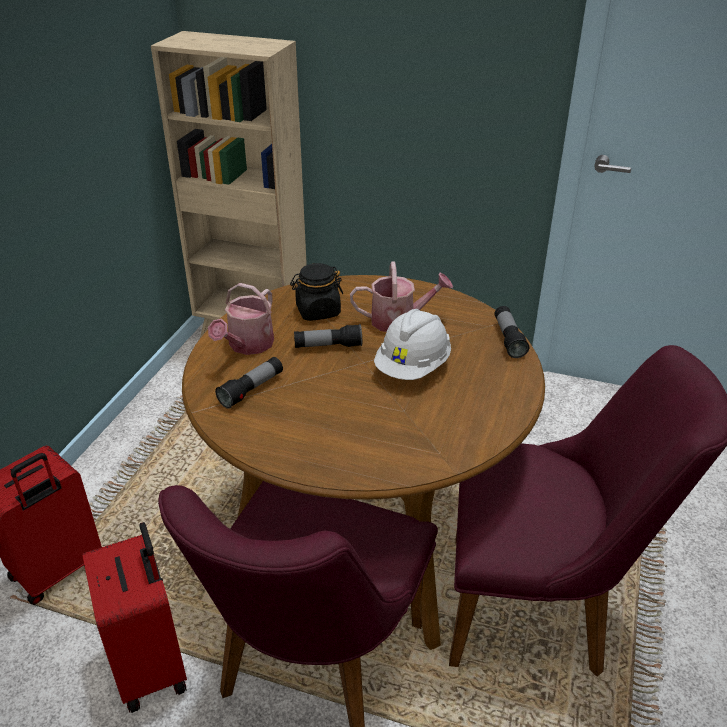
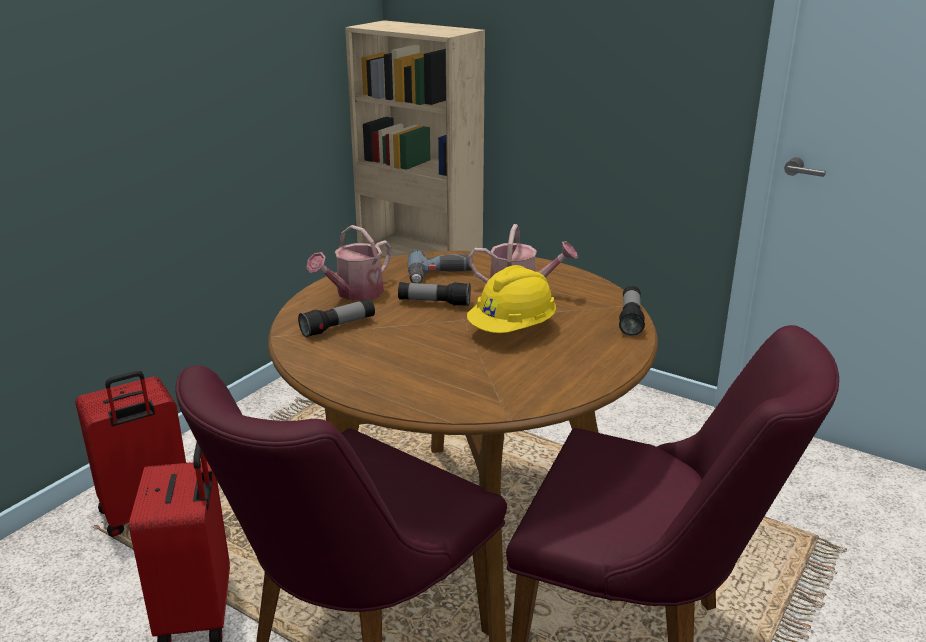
camera: 15 degrees right, 10 degrees down
black jar [290,263,344,321] -> power drill [407,250,473,283]
white hard hat [374,309,451,380] -> yellow hard hat [467,265,556,333]

